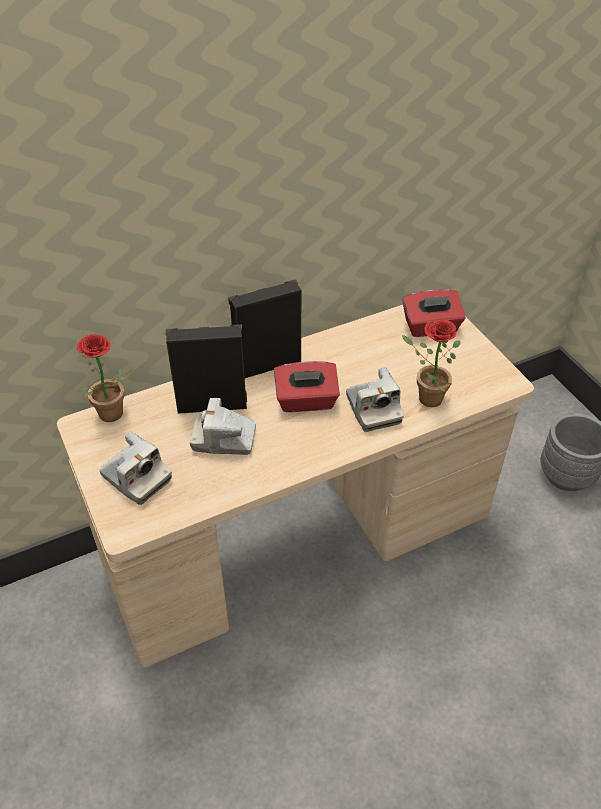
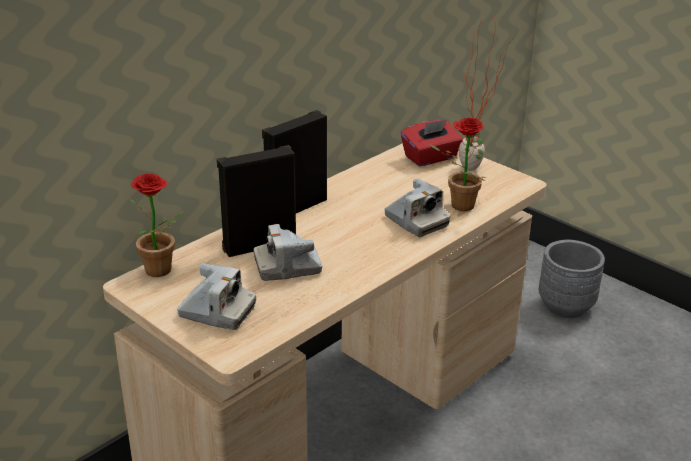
camera: 20 degrees left, 15 degrees down
red tissue box [274,361,340,412] -> none
none -> potted plant [459,18,512,171]

